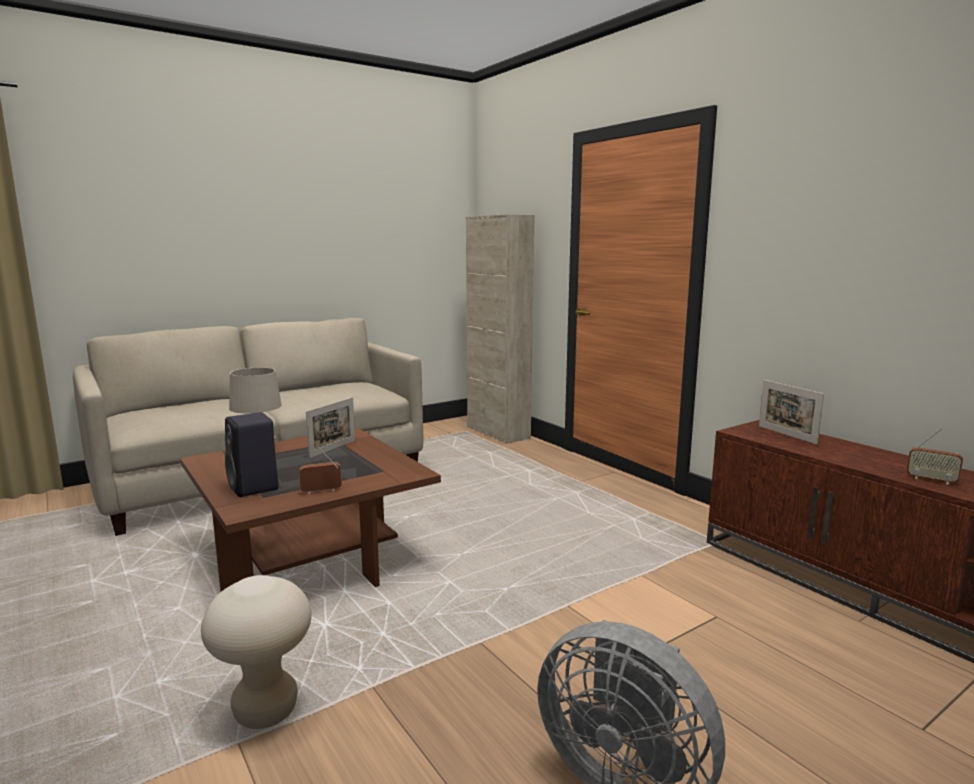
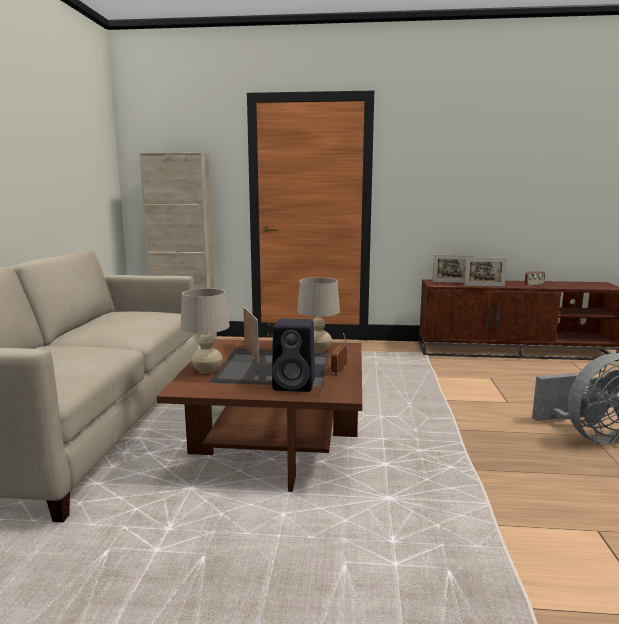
camera: 50 degrees left, 0 degrees up
beige stool [201,575,312,729] -> none
none -> beige table lamp [297,278,340,353]
none -> picture frame [464,257,507,286]

